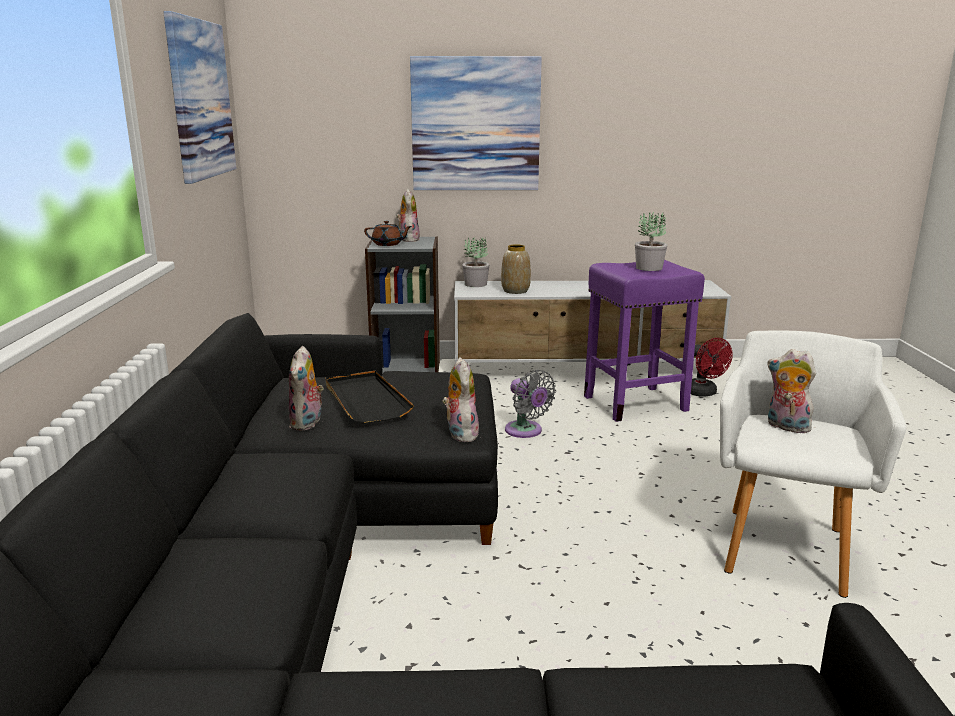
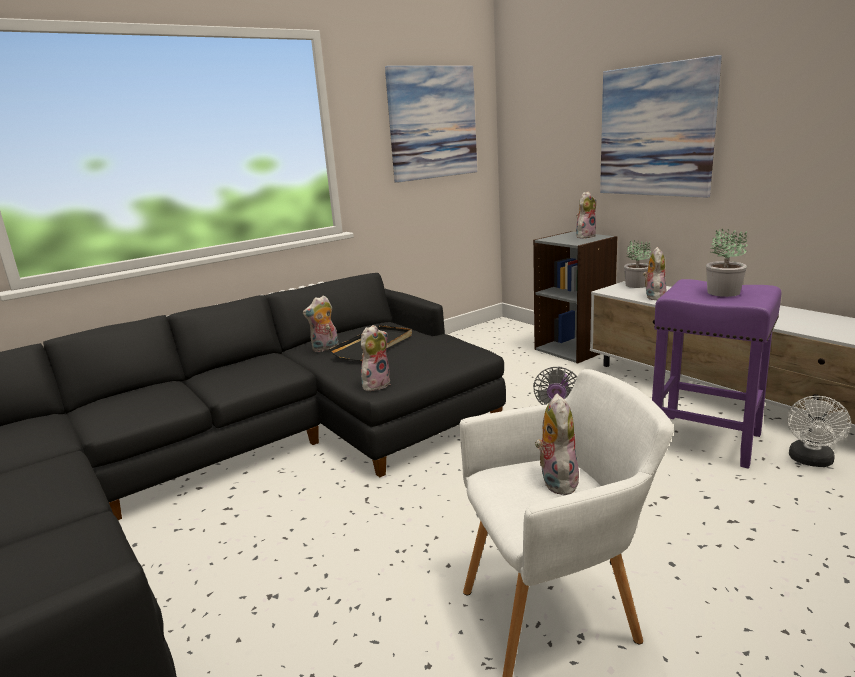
camera: 55 degrees right, 0 degrees up
brown teapot [364,221,412,246] -> none
vase [501,244,531,294] -> plush toy [643,247,666,300]
red fan [691,338,733,397] -> white fan [787,396,851,467]

